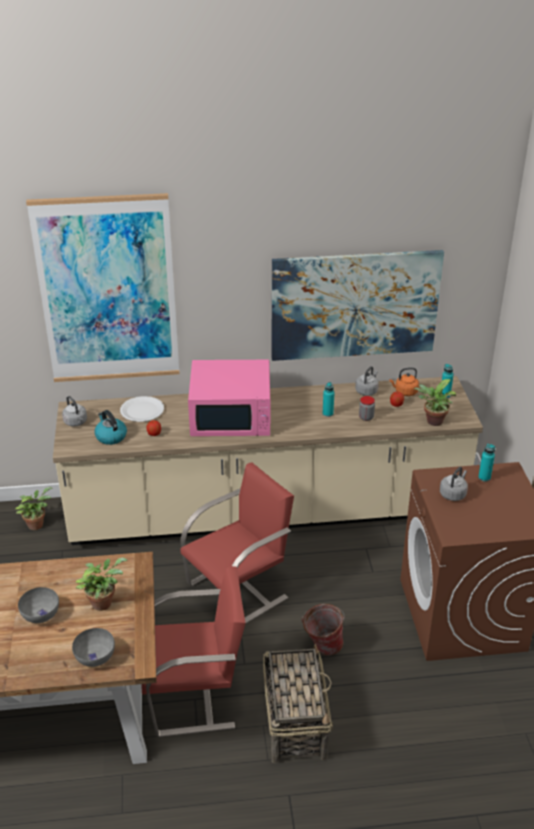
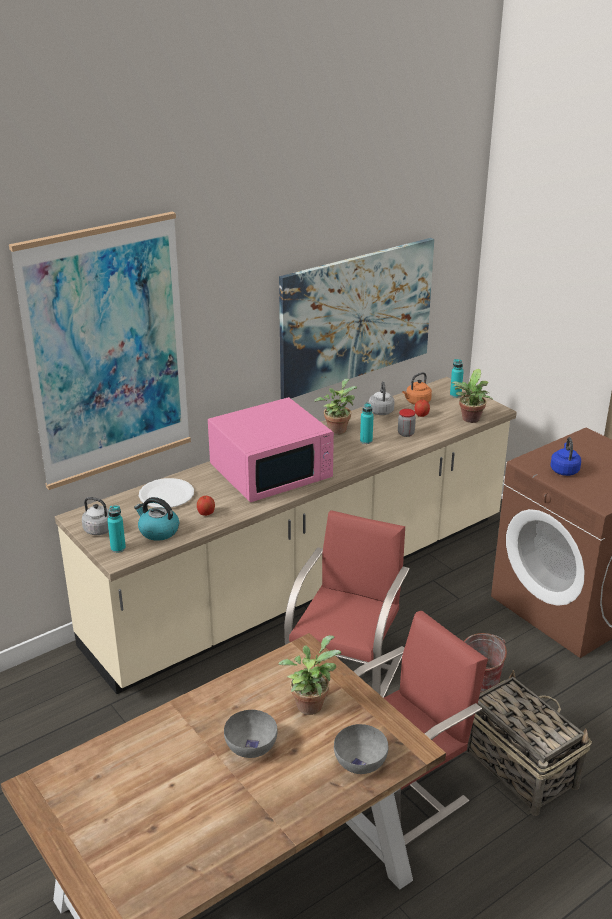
camera: 30 degrees left, 5 degrees down
potted plant [15,487,52,530] -> potted plant moved to [314,379,357,435]
grey kettle [440,467,468,501] -> blue kettle [550,437,581,476]
turquoise bottle [478,444,495,482] -> turquoise bottle moved to [107,505,126,553]

